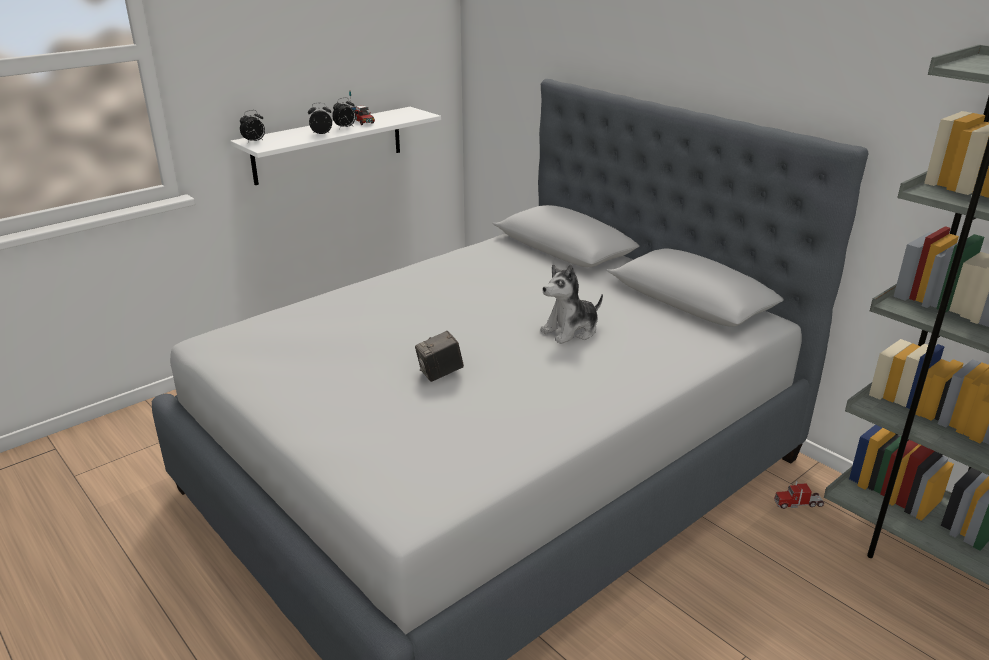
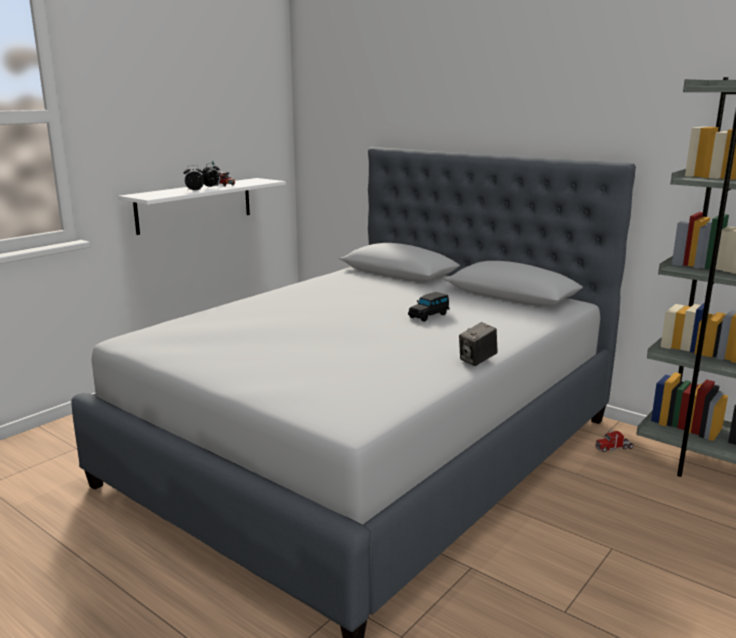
camera: 10 degrees left, 10 degrees down
alarm clock [240,110,265,143] -> none
camera [415,331,464,382] -> camera moved to [459,322,497,366]
plush toy [540,264,603,344] -> black toy car [408,292,450,322]

